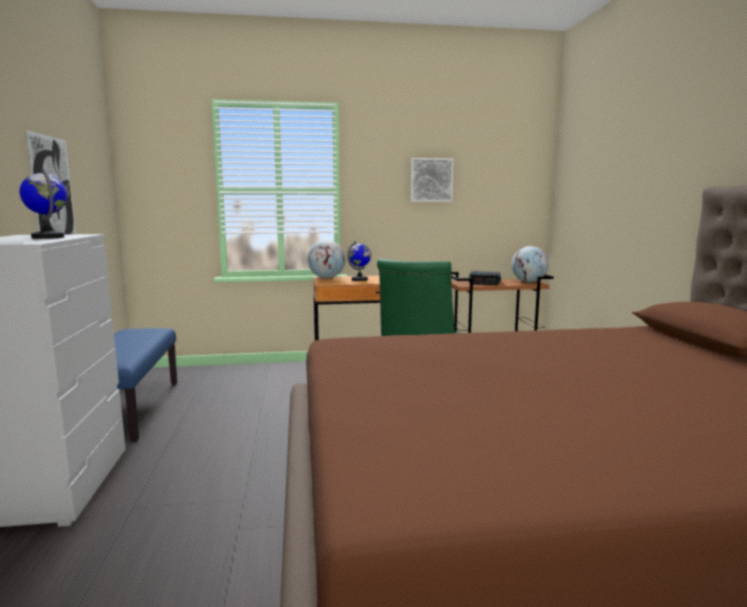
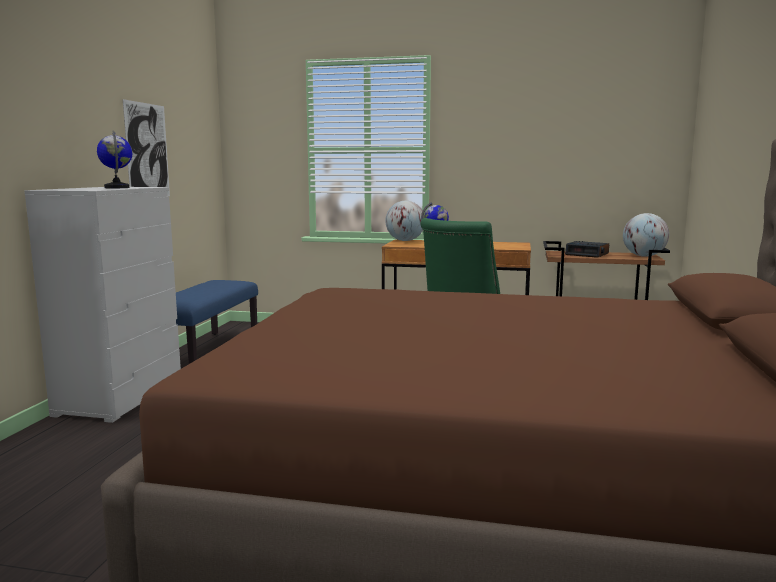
camera: 20 degrees right, 0 degrees up
picture [410,158,453,202] -> none

